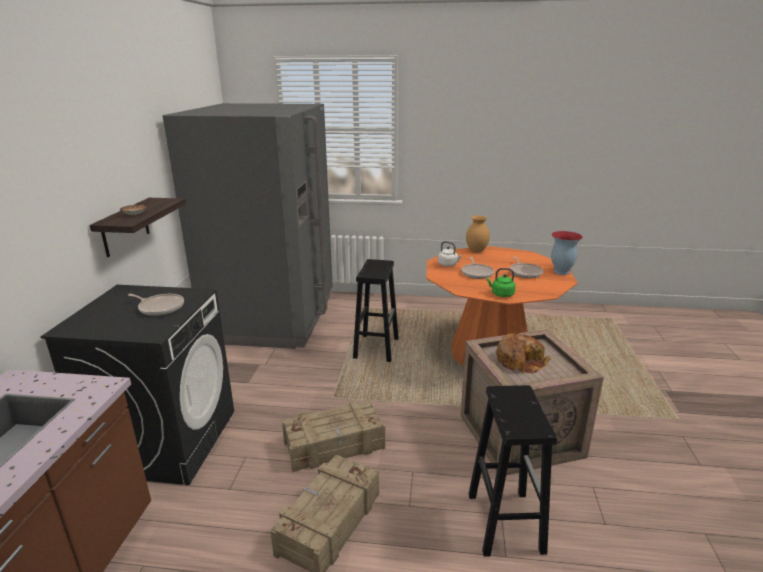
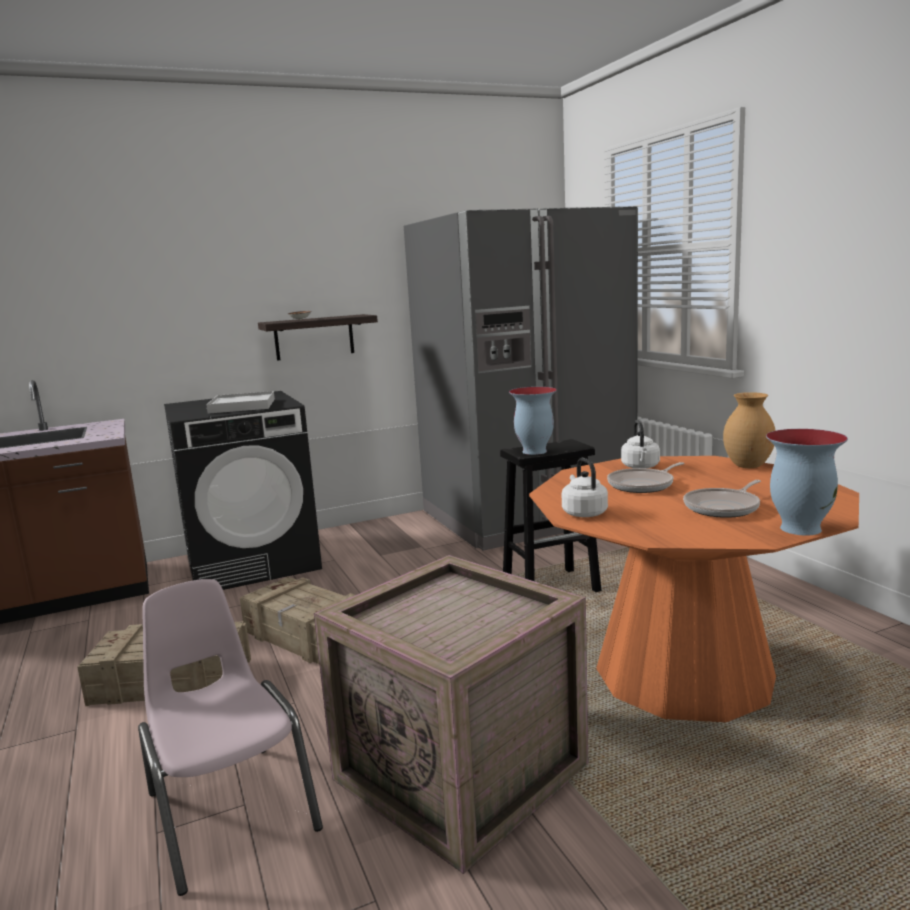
camera: 60 degrees right, 10 degrees down
frying pan [128,294,184,316] -> white tray [206,391,275,414]
black stool [469,385,557,557] -> pink chair [138,579,323,896]
green kettle [486,268,516,297] -> white kettle [562,458,608,517]
bread [496,333,551,374] -> none
none -> vase [509,387,557,455]

